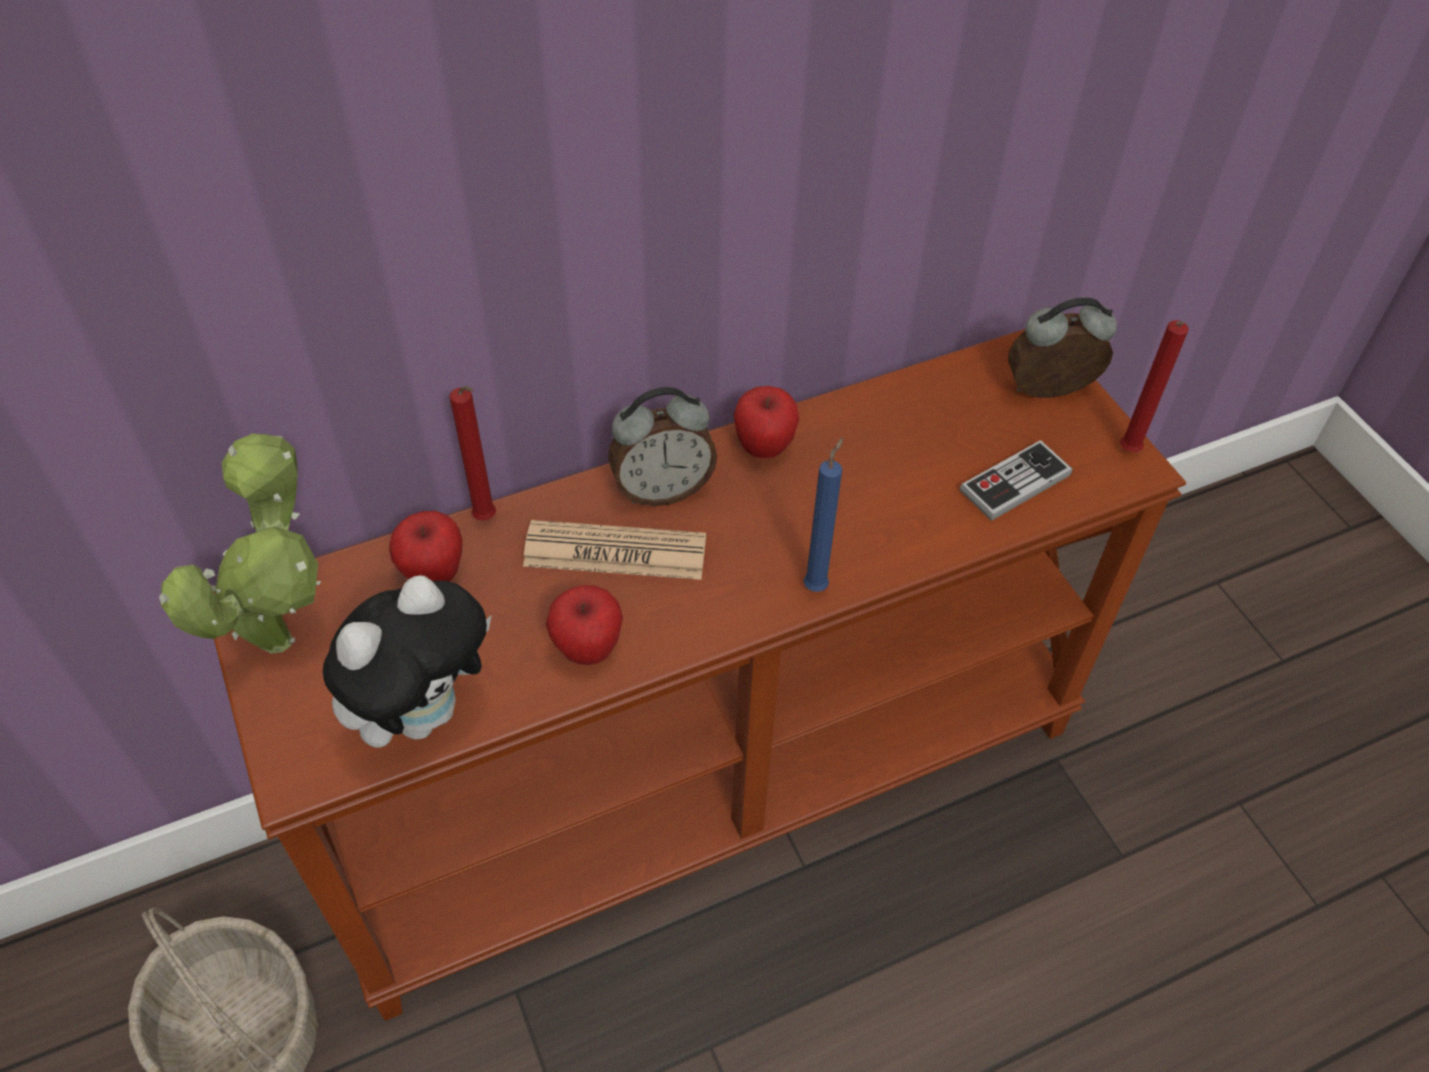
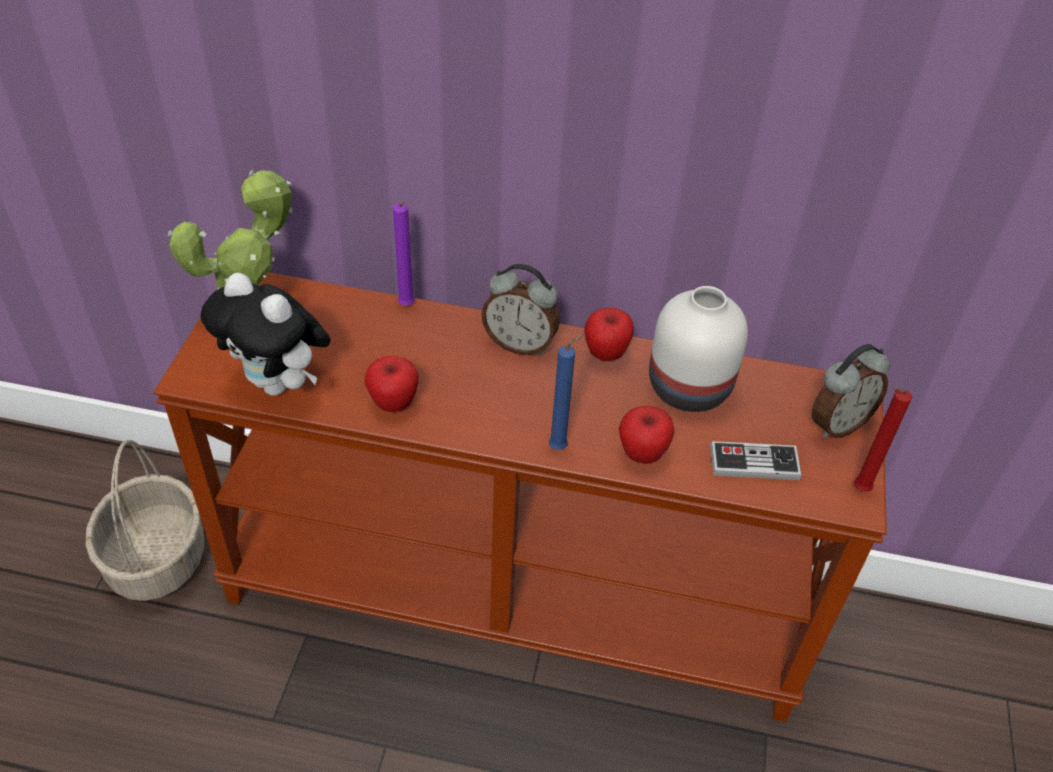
camera: 35 degrees right, 5 degrees down
plush toy [323,576,492,748] -> plush toy turned 45 degrees clockwise [201,273,331,396]
apple [389,511,463,581] -> apple moved to [619,406,674,464]
red candle [450,386,496,520] -> purple candle [393,202,415,306]
newspaper [523,520,706,580] -> none
alarm clock [1008,297,1117,398] -> alarm clock turned 120 degrees clockwise [812,344,890,439]
none -> white vase [649,286,748,412]

